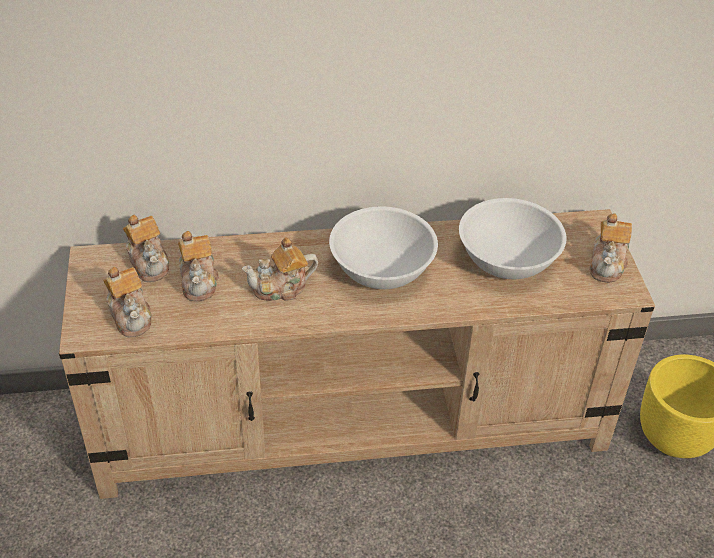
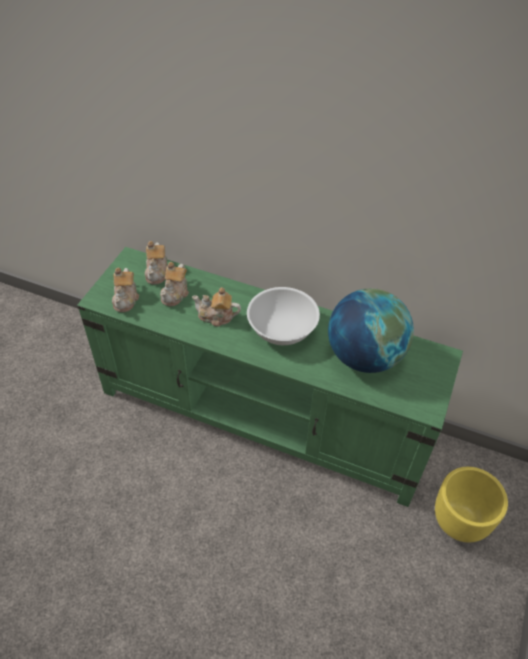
camera: 30 degrees right, 5 degrees up
beige tv stand [59,209,655,499] -> green tv stand [77,247,463,507]
white bowl [459,198,567,279] -> globe [328,288,414,373]
teapot [589,213,632,283] -> none

